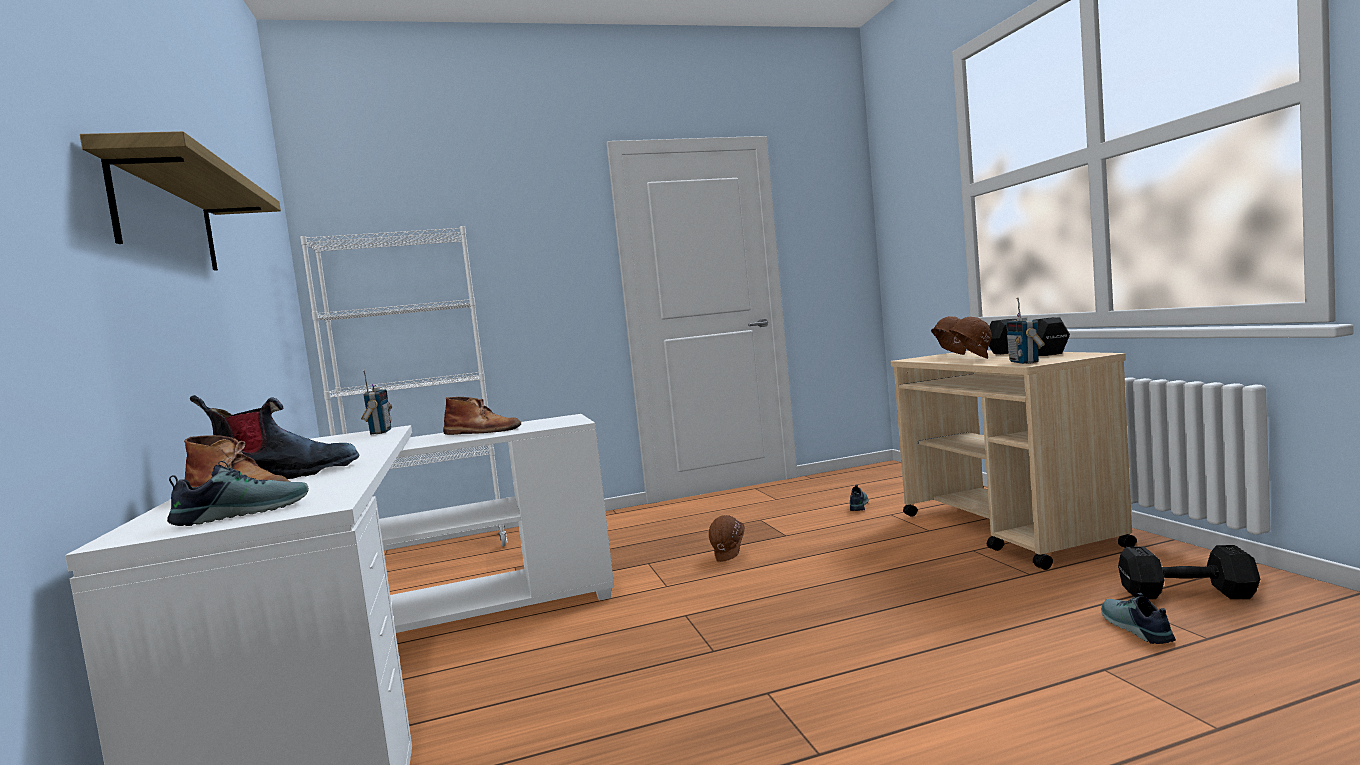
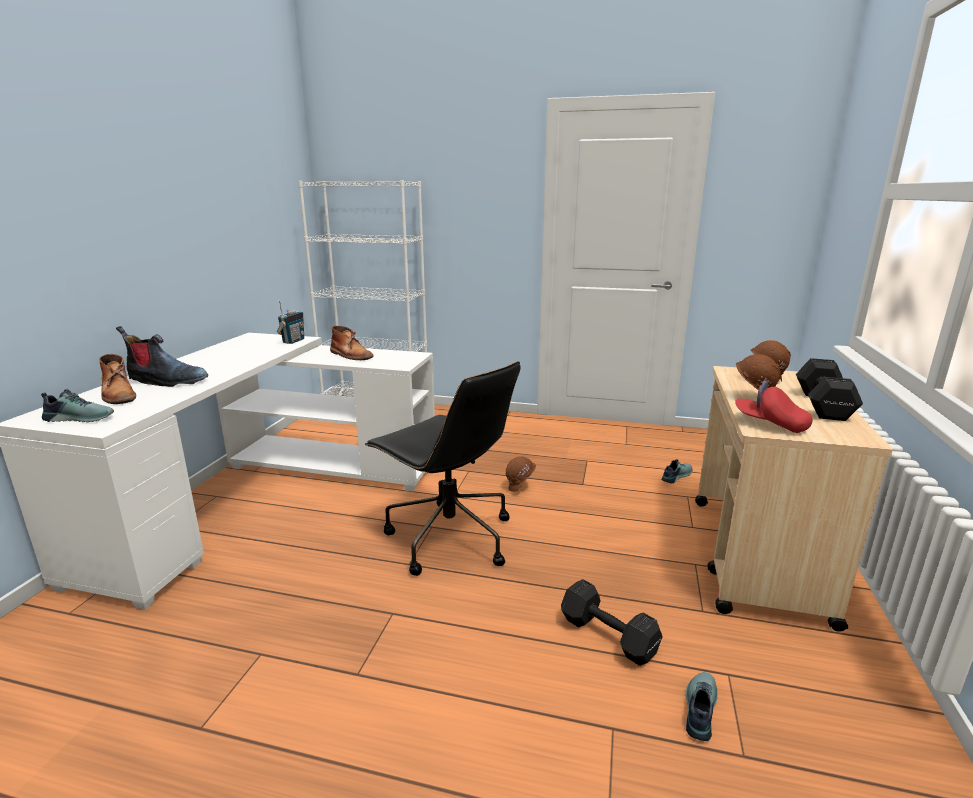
camera: 30 degrees right, 15 degrees up
shelf [80,131,281,271] -> none
radio [1006,298,1045,364] -> red cap [735,381,813,433]
black dumbbell [1118,545,1260,599] -> black dumbbell moved to [561,579,663,666]
none -> black office chair [365,361,521,576]

